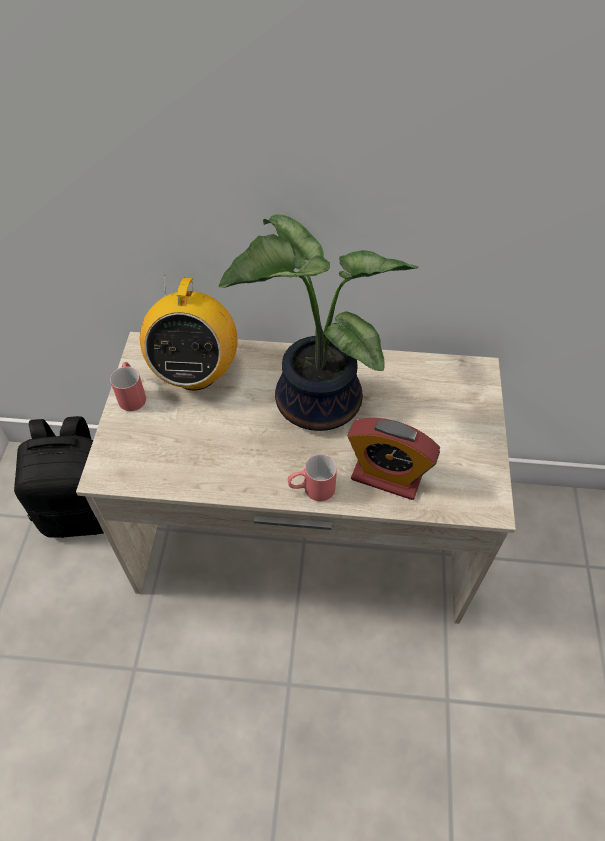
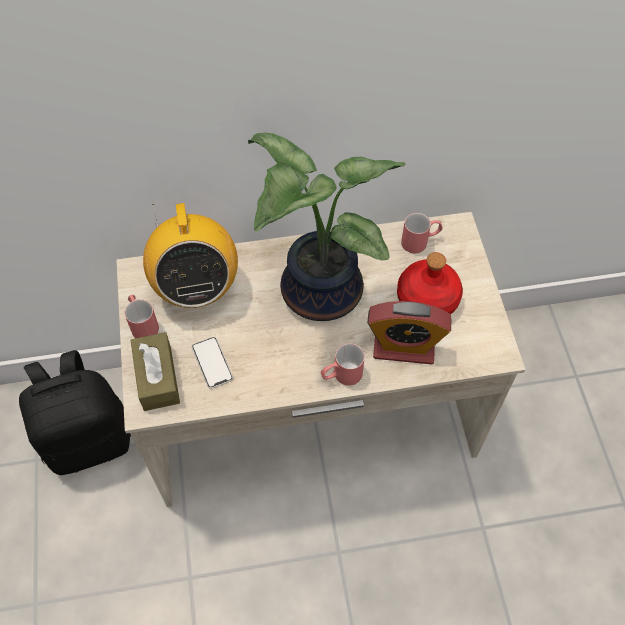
camera: 15 degrees left, 5 degrees up
none -> brown tissue box [131,332,180,411]
none -> phone [192,337,233,389]
none -> red bottle [397,252,463,314]
none -> red mug [401,213,442,253]

